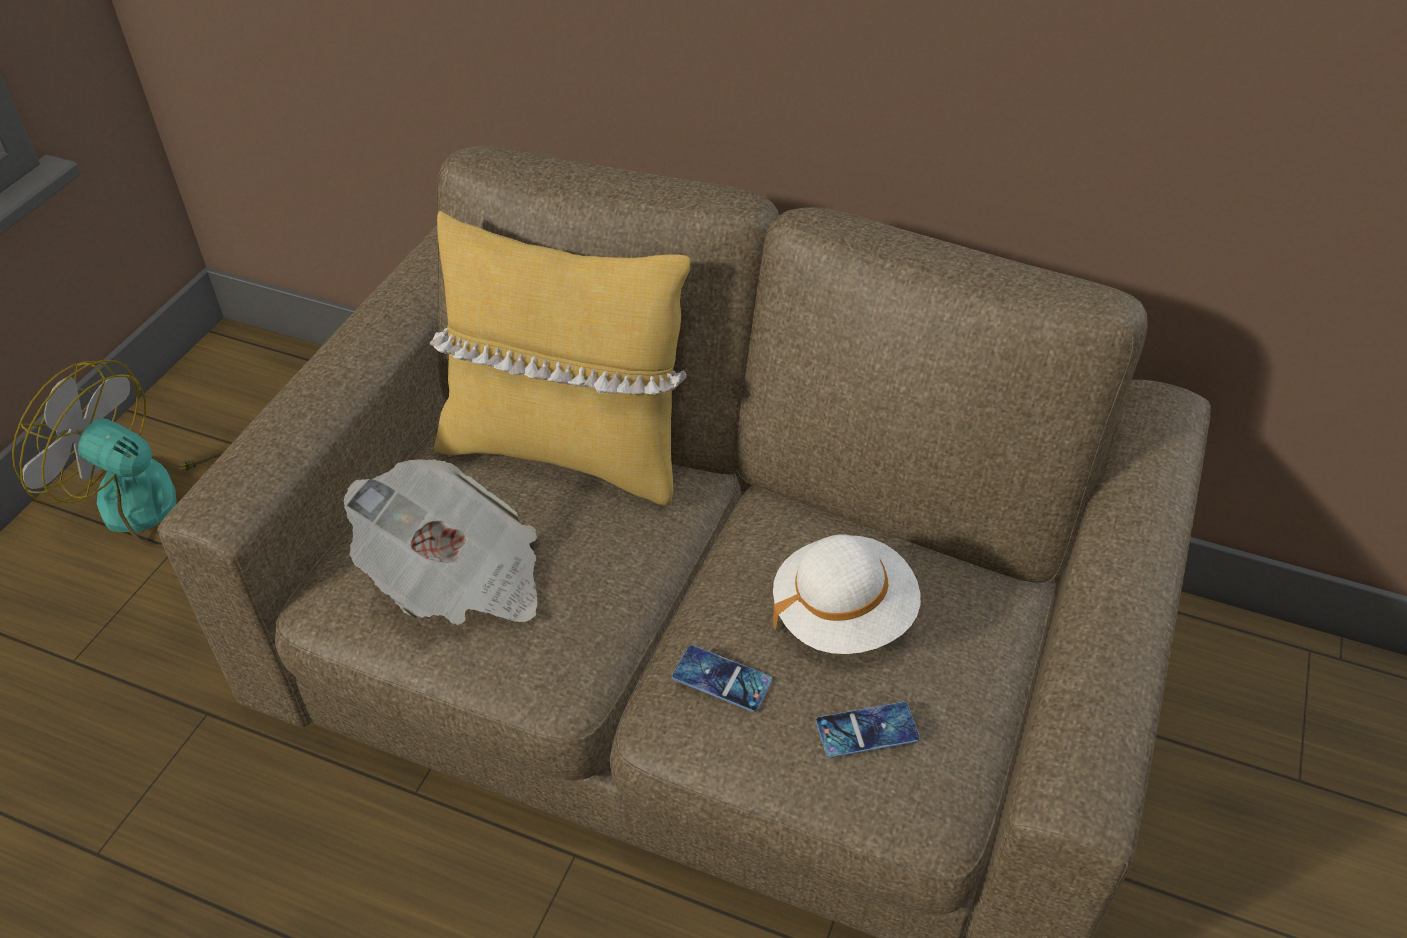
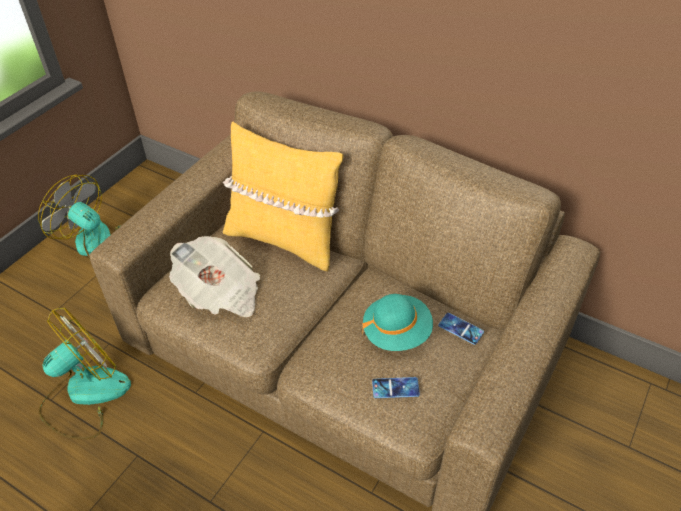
camera: 10 degrees right, 0 degrees up
phone [672,645,772,712] -> phone moved to [438,313,484,345]
white hat [773,535,920,654] -> turquoise hat [362,294,433,351]
none -> fan [39,307,131,439]

